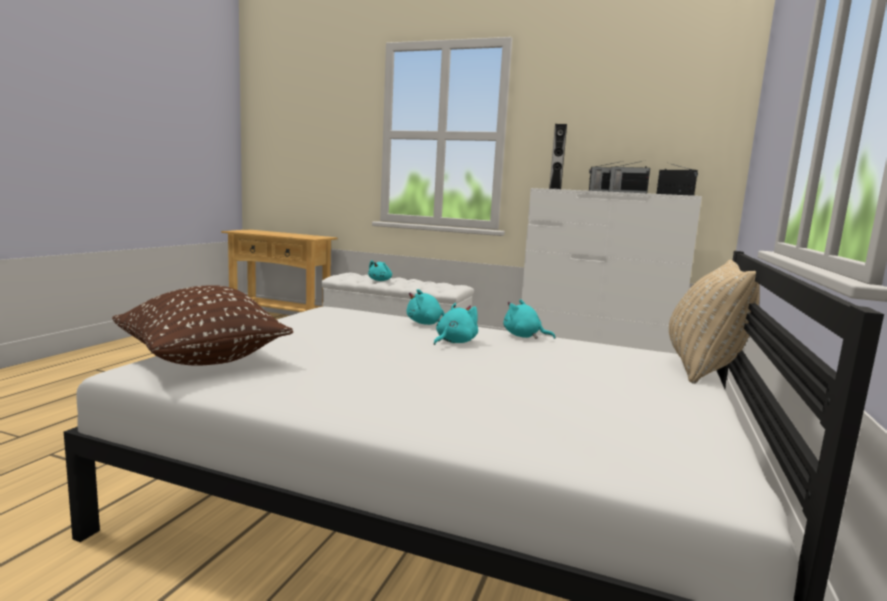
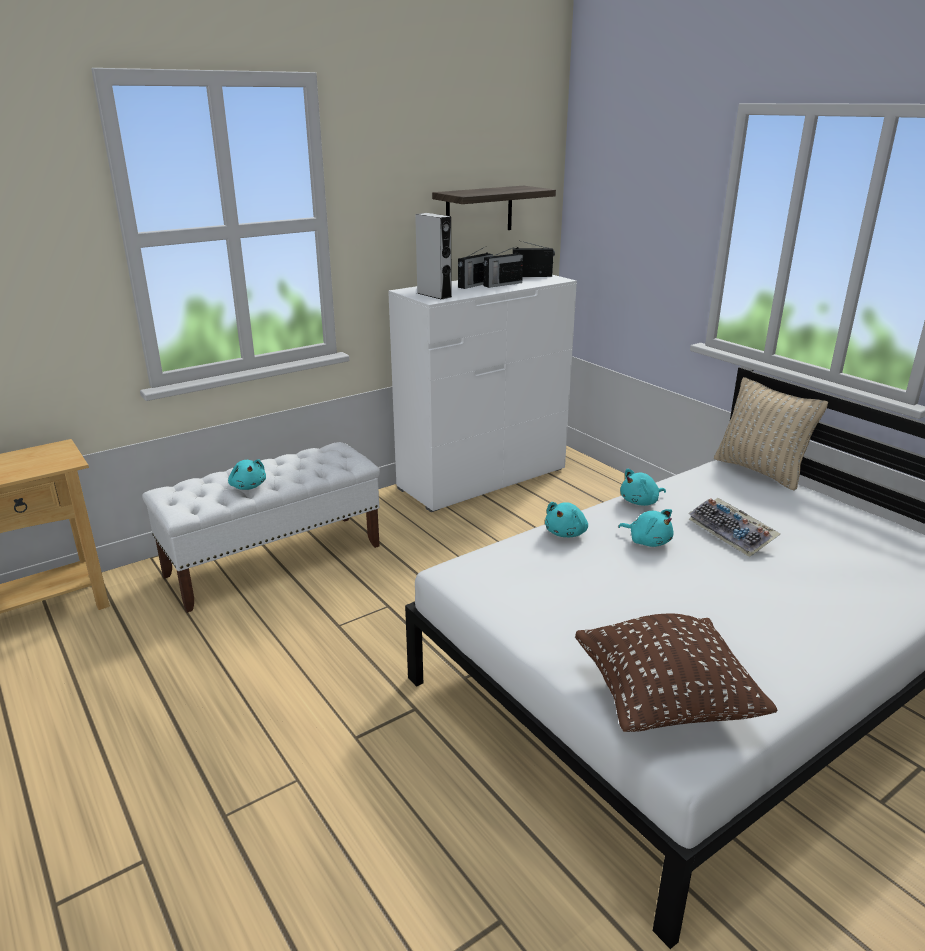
camera: 55 degrees left, 15 degrees up
turquoise plush toy [434,303,478,345] -> turquoise plush toy turned 150 degrees clockwise [618,509,674,547]
none -> shelf [432,186,556,230]
none -> keyboard [688,498,780,557]

